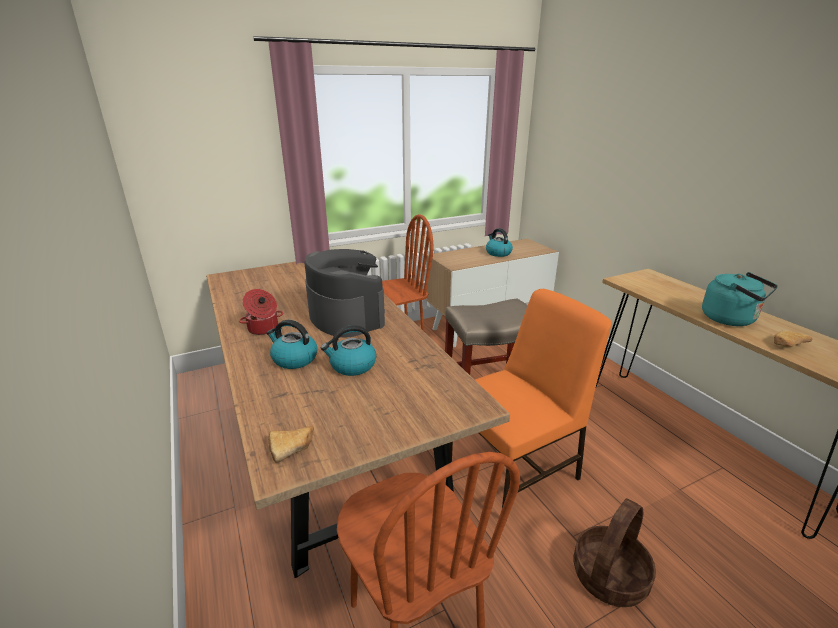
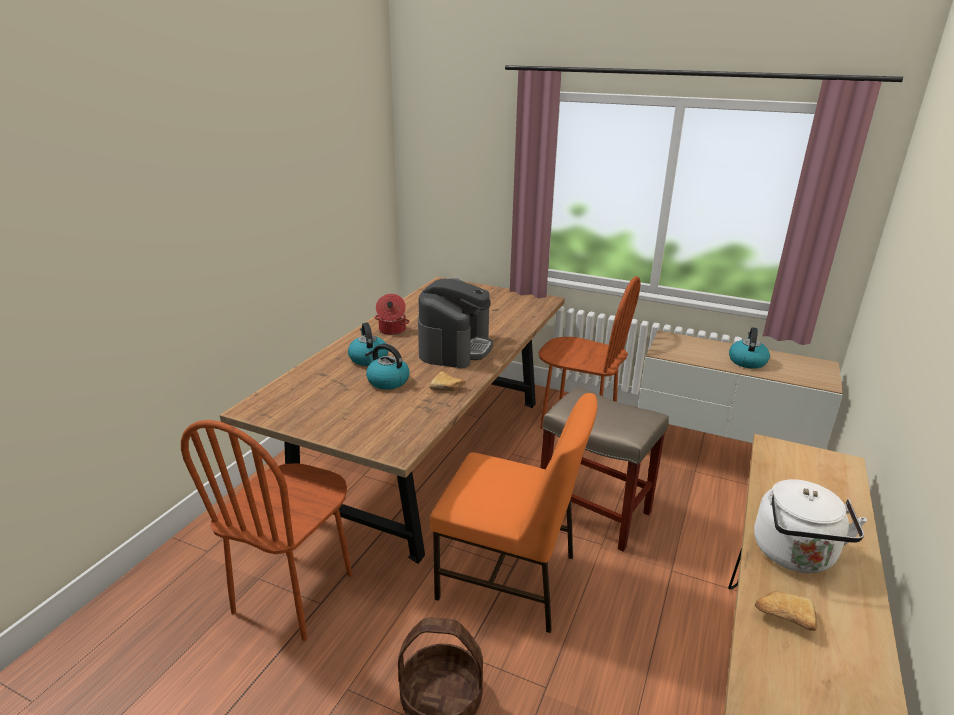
camera: 50 degrees right, 0 degrees up
bread [268,426,314,463] -> bread moved to [430,371,466,392]
turquoise kettle [702,272,778,326] -> white kettle [754,479,867,573]

